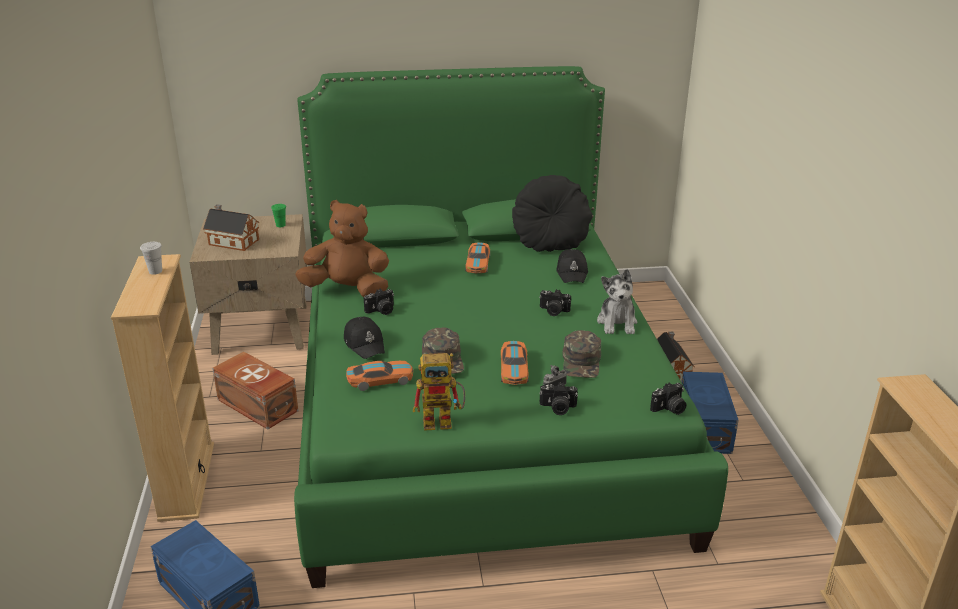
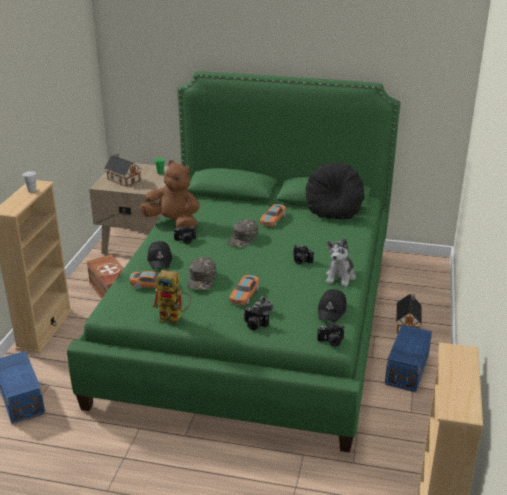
camera: 20 degrees right, 0 degrees up
black cap [556,249,588,283] -> black cap moved to [318,289,347,323]
green cap [563,330,601,378] -> green cap moved to [227,219,258,248]

